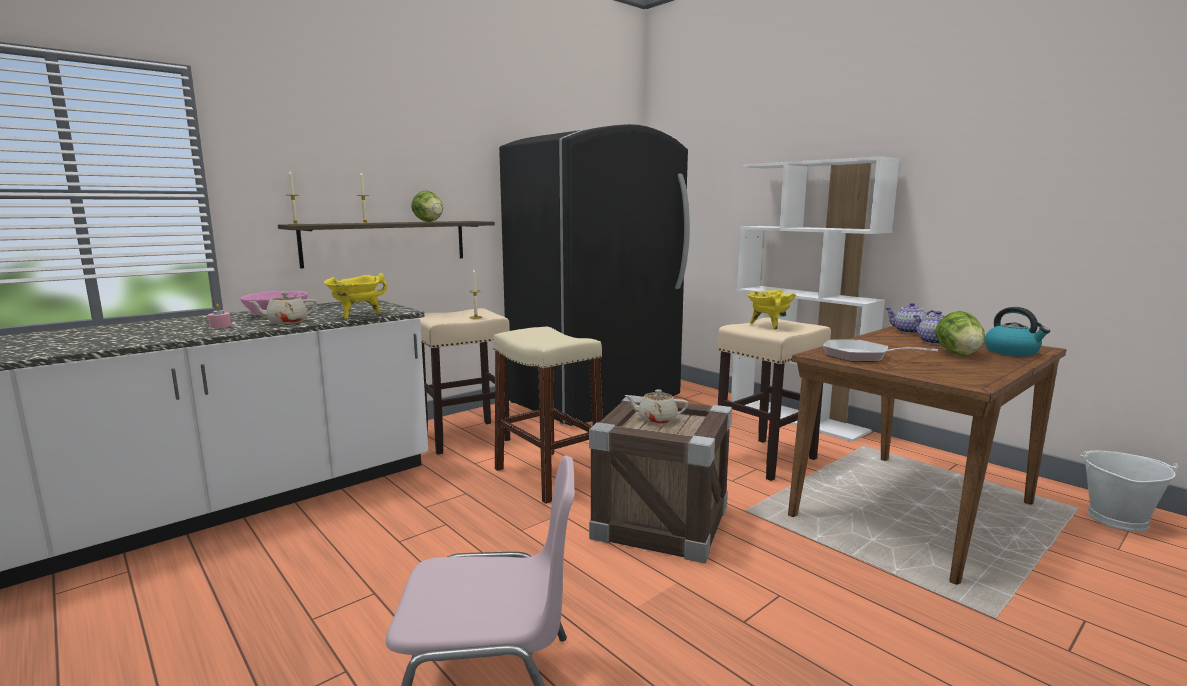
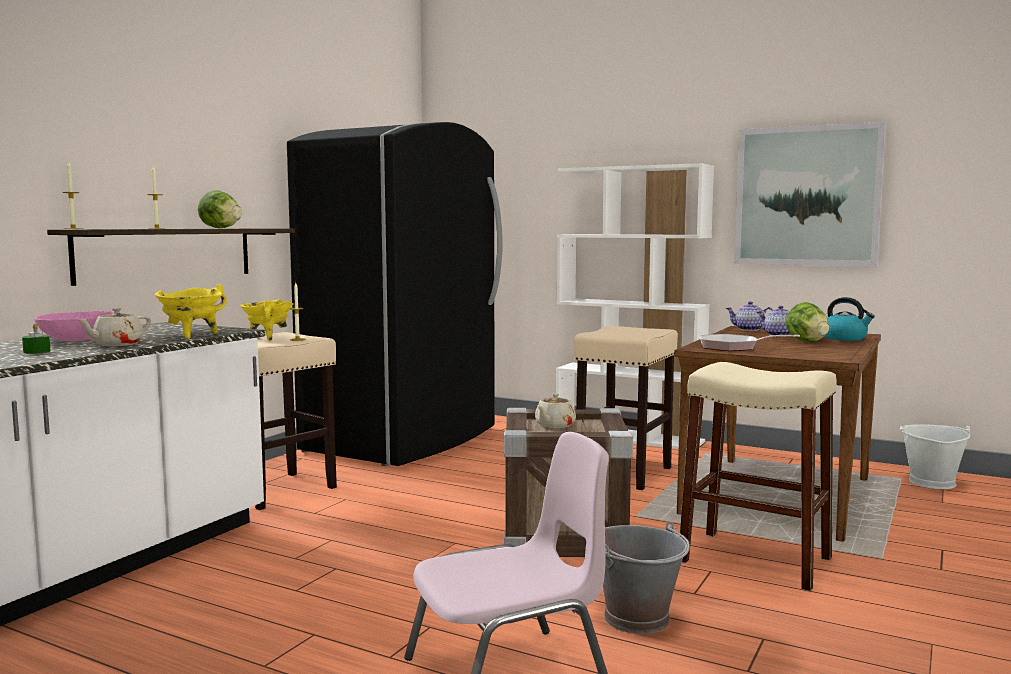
camera: 20 degrees left, 5 degrees down
pink candle [208,304,231,328] -> green candle [22,323,50,354]
beige stool [493,327,603,504] -> beige stool moved to [680,362,837,591]
beige teapot [624,390,688,424] -> beige teapot turned 45 degrees counterclockwise [535,393,576,428]
yellow cooking pot [747,290,796,330] -> yellow cooking pot moved to [240,299,294,341]
none -> grey bucket [603,522,690,634]
none -> picture [734,122,886,267]

